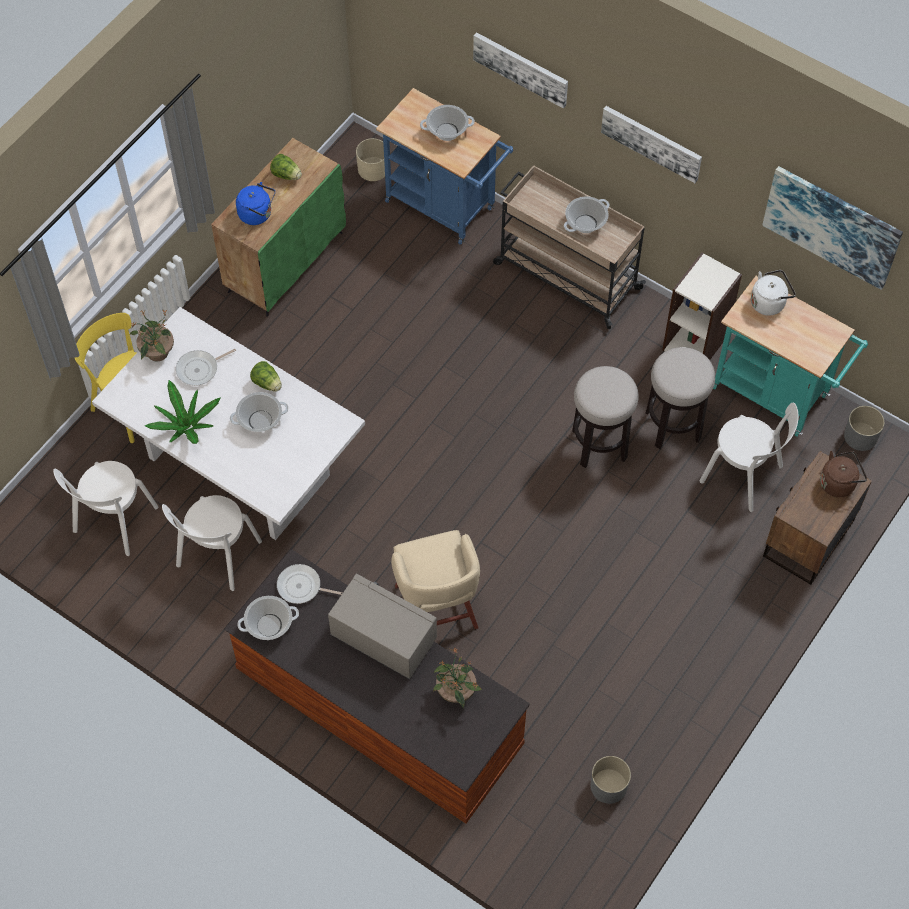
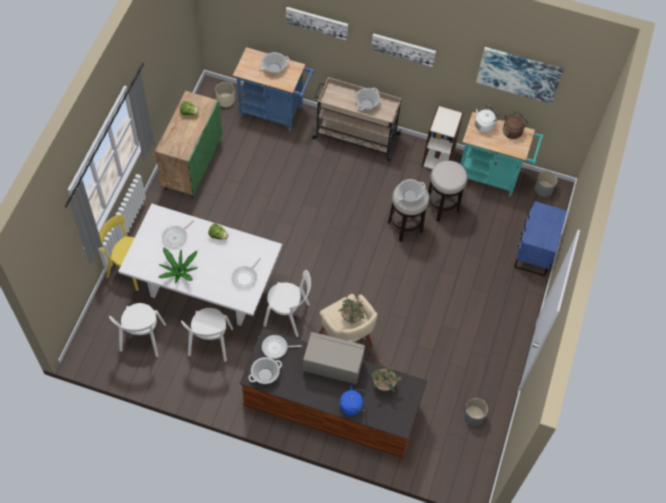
camera: 20 degrees left, 0 degrees up
potted plant [130,309,174,361] -> potted plant moved to [338,291,365,325]
cooking pot [230,392,289,432] -> cooking pot moved to [396,179,426,202]
blue kettle [236,182,275,225] -> blue kettle moved to [339,385,365,416]
white chair [700,403,798,512] -> white chair moved to [263,270,311,337]
brown nightstand [763,451,872,585] -> blue nightstand [514,201,567,276]
brown kettle [820,451,867,497] -> brown kettle moved to [503,112,529,139]
none -> frying pan [232,258,260,289]

